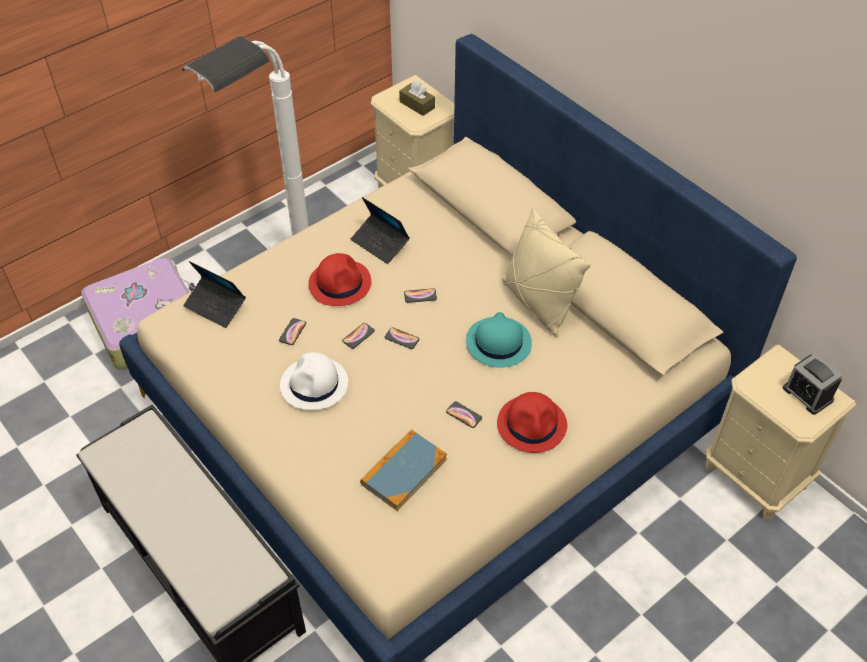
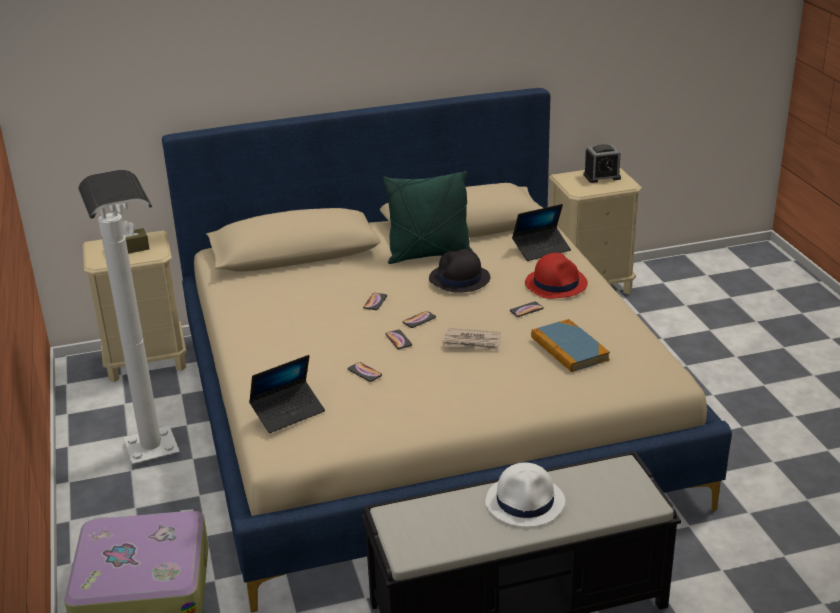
camera: 65 degrees left, 20 degrees down
white hat [280,352,348,410] -> white hat moved to [485,462,565,527]
red hat [308,253,371,306] -> none
laptop [351,197,410,264] -> laptop moved to [512,204,571,261]
turquoise hat [466,312,532,368] -> black hat [429,249,490,293]
beige pillow [501,207,591,337] -> green pillow [383,171,473,264]
none -> newspaper [443,328,501,351]

